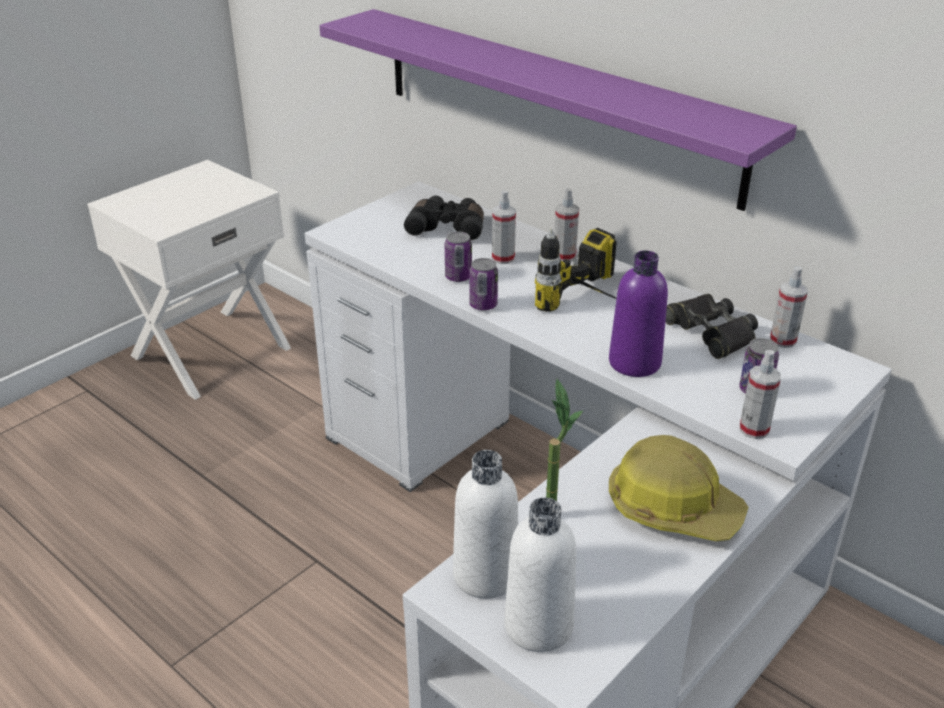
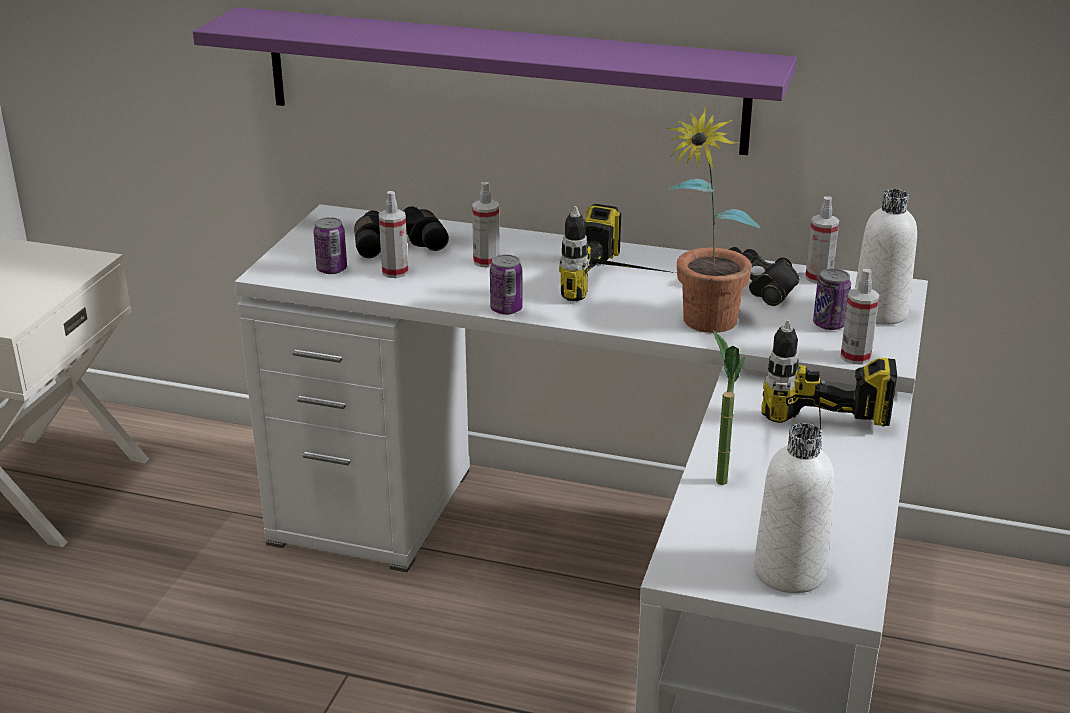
camera: 25 degrees left, 5 degrees down
can [445,231,472,282] -> can moved to [313,217,347,274]
white bottle [453,450,518,599] -> white bottle moved to [855,189,917,325]
spray bottle [554,188,579,261] -> spray bottle moved to [379,191,408,278]
purple bottle [609,250,668,377] -> potted plant [664,107,760,333]
hard hat [609,435,748,541] -> power drill [762,320,897,449]

